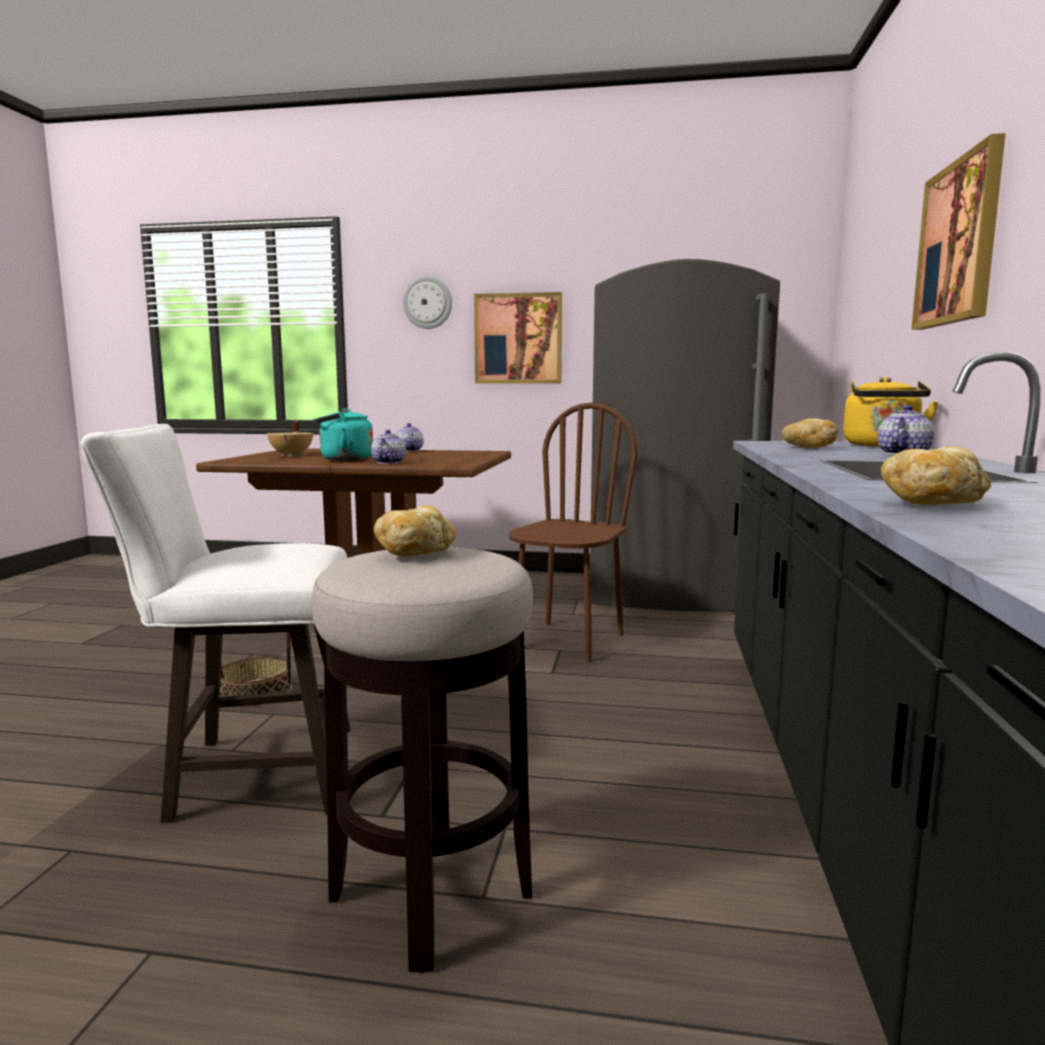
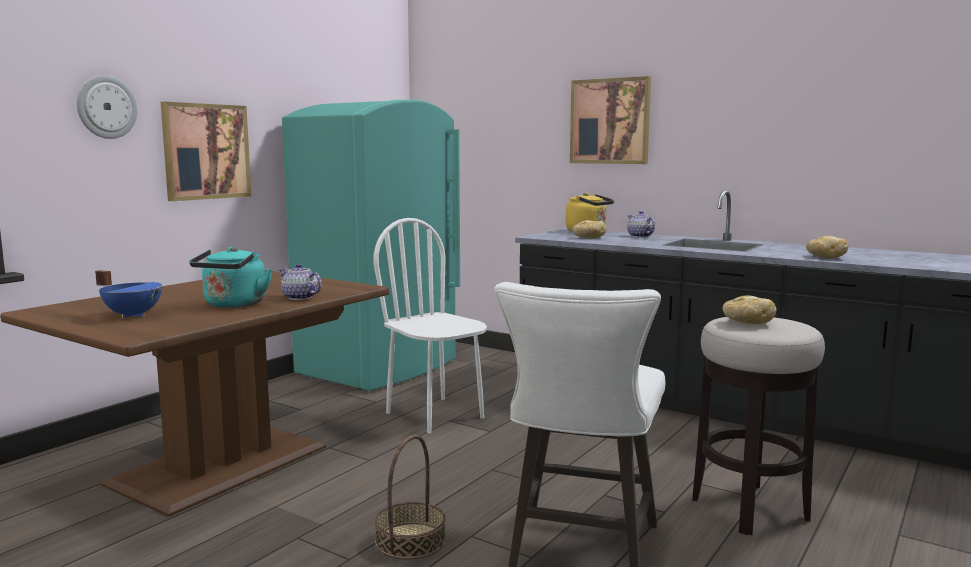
camera: 65 degrees left, 0 degrees up
beige cooking pot [267,421,313,457] -> blue cooking pot [95,270,162,318]
teapot [396,423,424,452] -> none
brown chair [509,402,638,662] -> white chair [373,218,487,434]
grey fridge [590,259,780,612] -> turquoise fridge [282,100,460,391]

